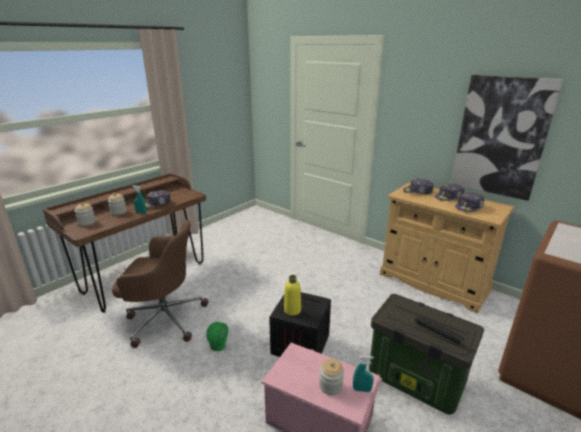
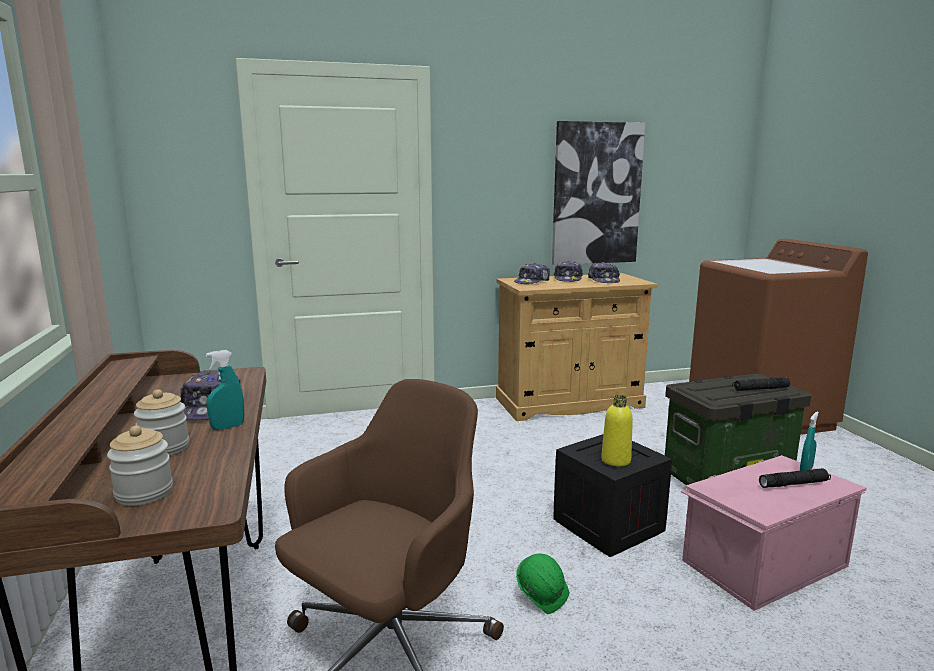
camera: 55 degrees left, 10 degrees down
jar [319,359,344,395] -> black flashlight [759,468,831,488]

